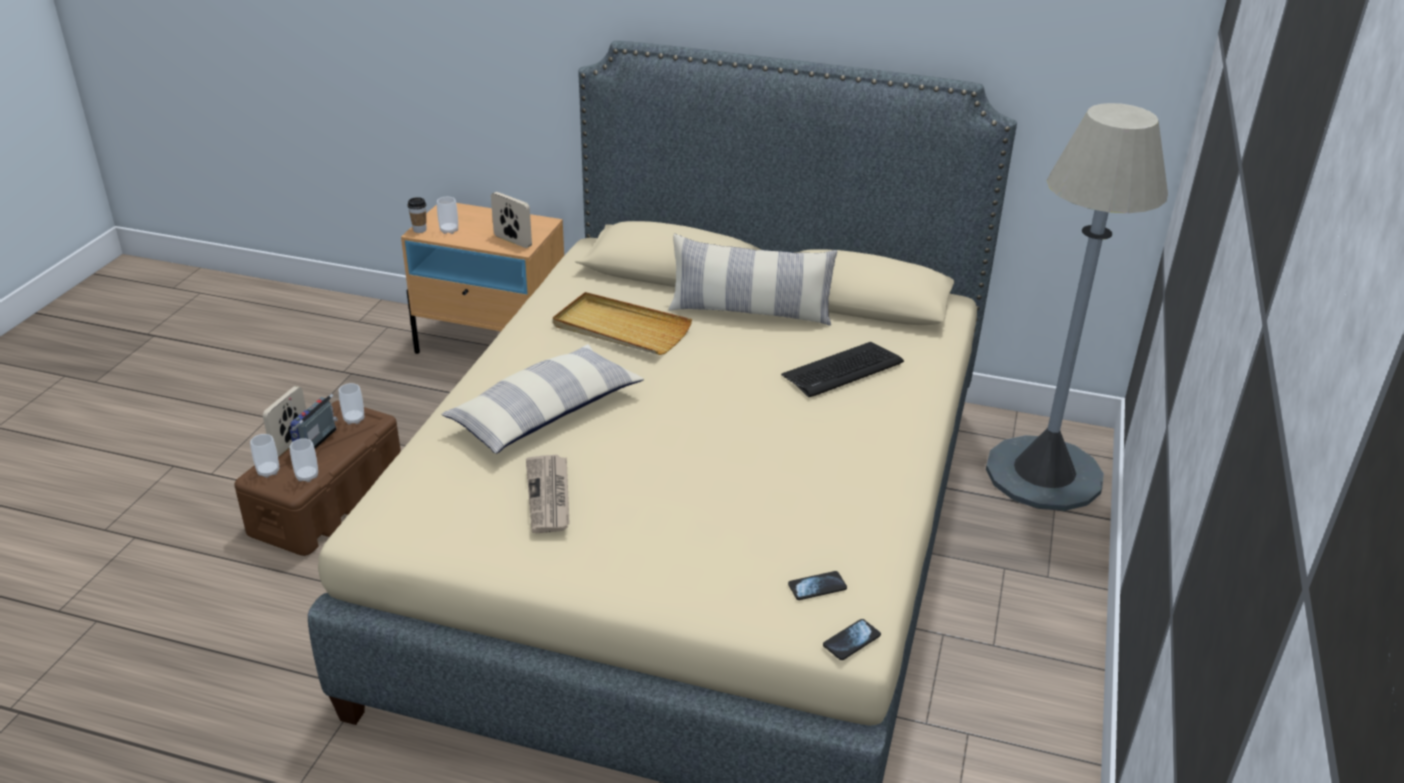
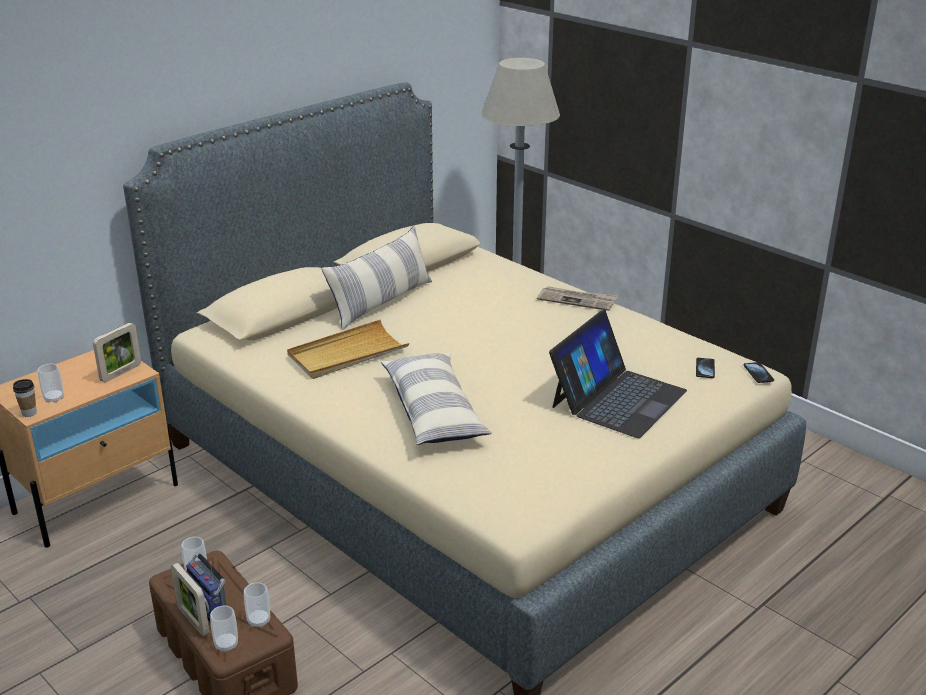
camera: 60 degrees left, 5 degrees down
picture frame [491,192,532,248] -> picture frame turned 150 degrees clockwise [93,323,141,382]
newspaper [526,455,570,533] -> newspaper moved to [537,286,618,311]
keyboard [781,342,904,397] -> none
none -> laptop [549,310,687,438]

